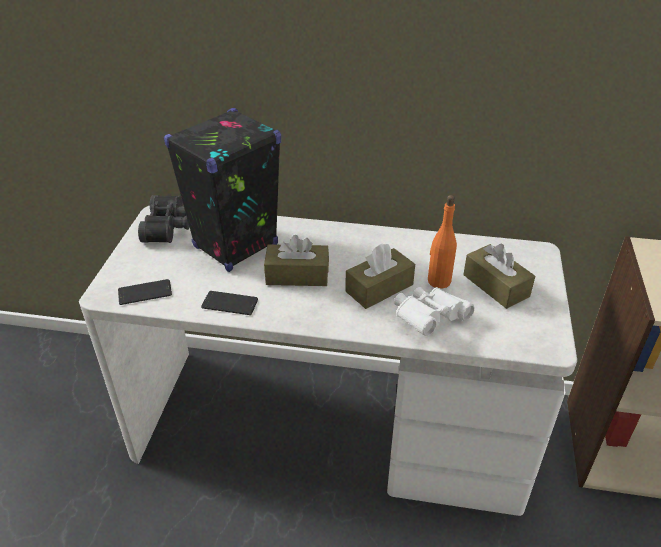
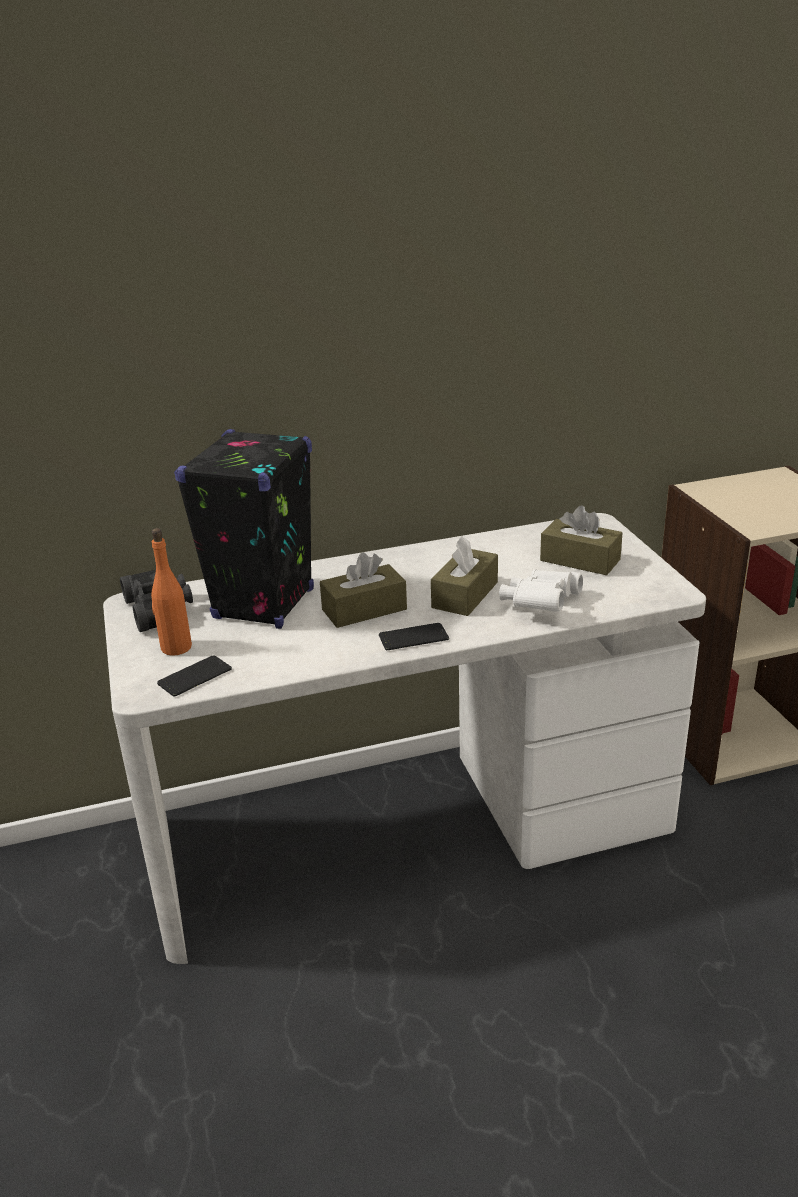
camera: 25 degrees left, 10 degrees down
phone [201,291,258,315] -> phone moved to [379,623,449,650]
orange bottle [428,195,457,289] -> orange bottle moved to [151,528,192,656]

